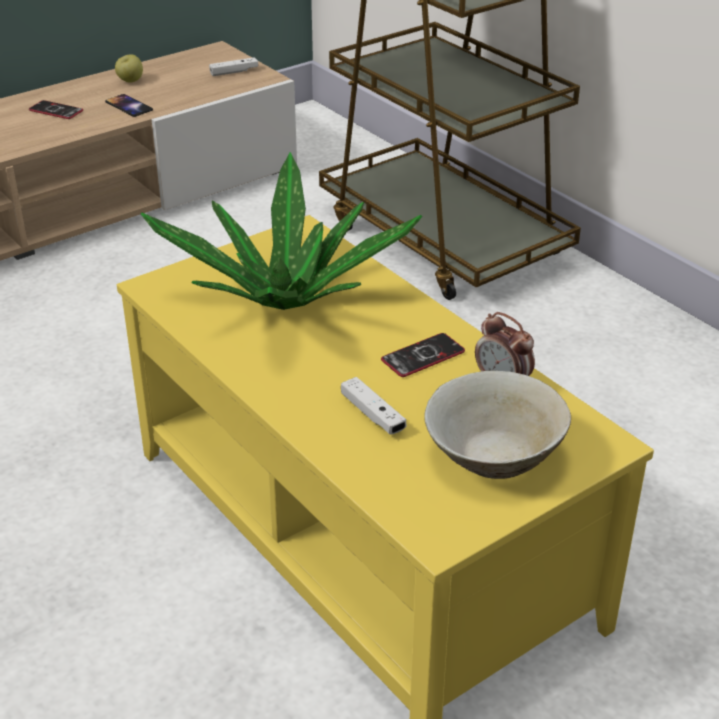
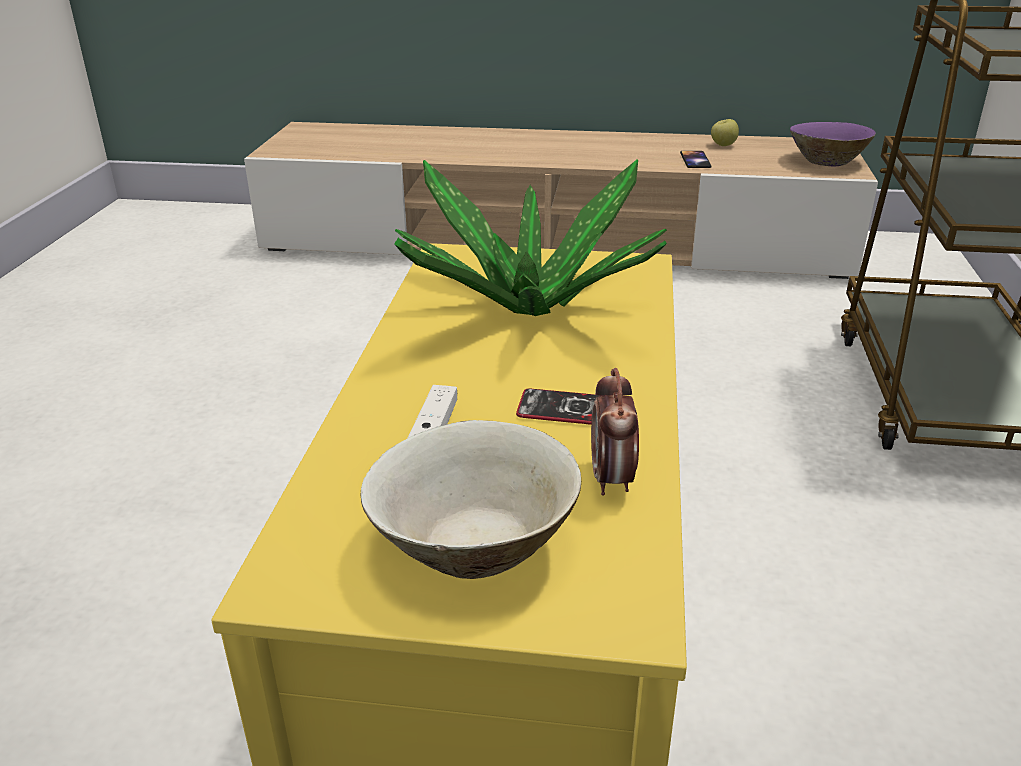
camera: 45 degrees right, 5 degrees down
phone [29,100,83,119] -> none
white game controller [209,57,258,76] -> purple bowl [790,122,876,166]

